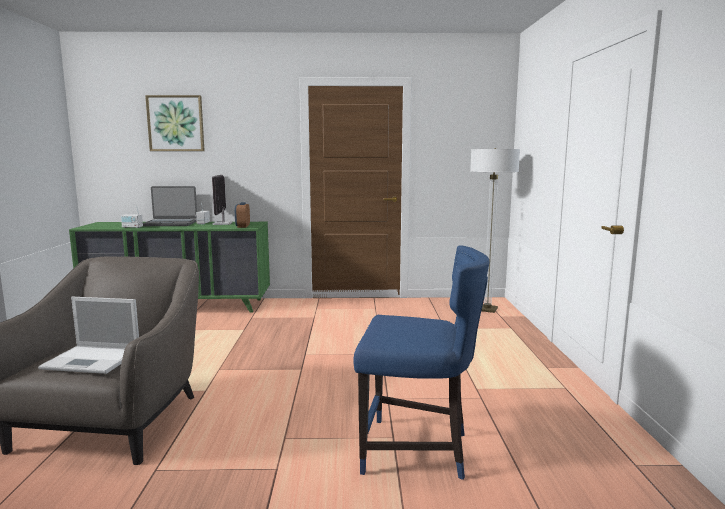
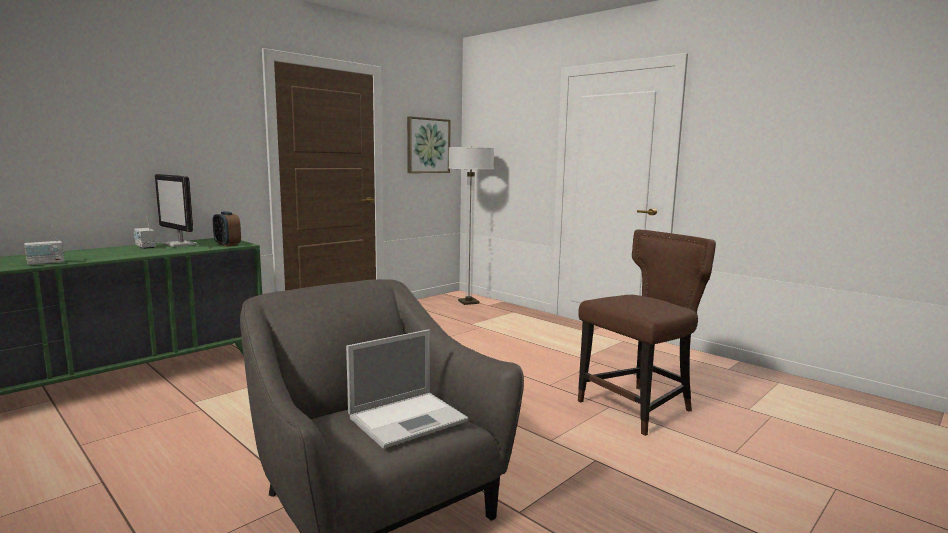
camera: 45 degrees left, 0 degrees up
laptop [143,186,197,226] -> none
picture [145,95,205,151] -> picture moved to [407,116,451,173]
blue chair [353,245,489,480] -> brown chair [578,230,716,436]

